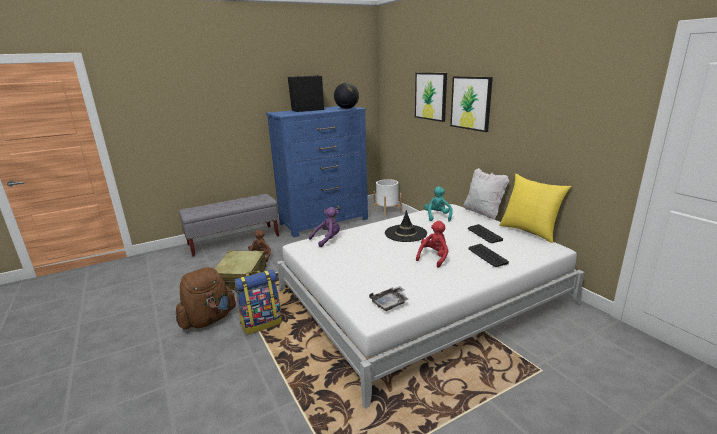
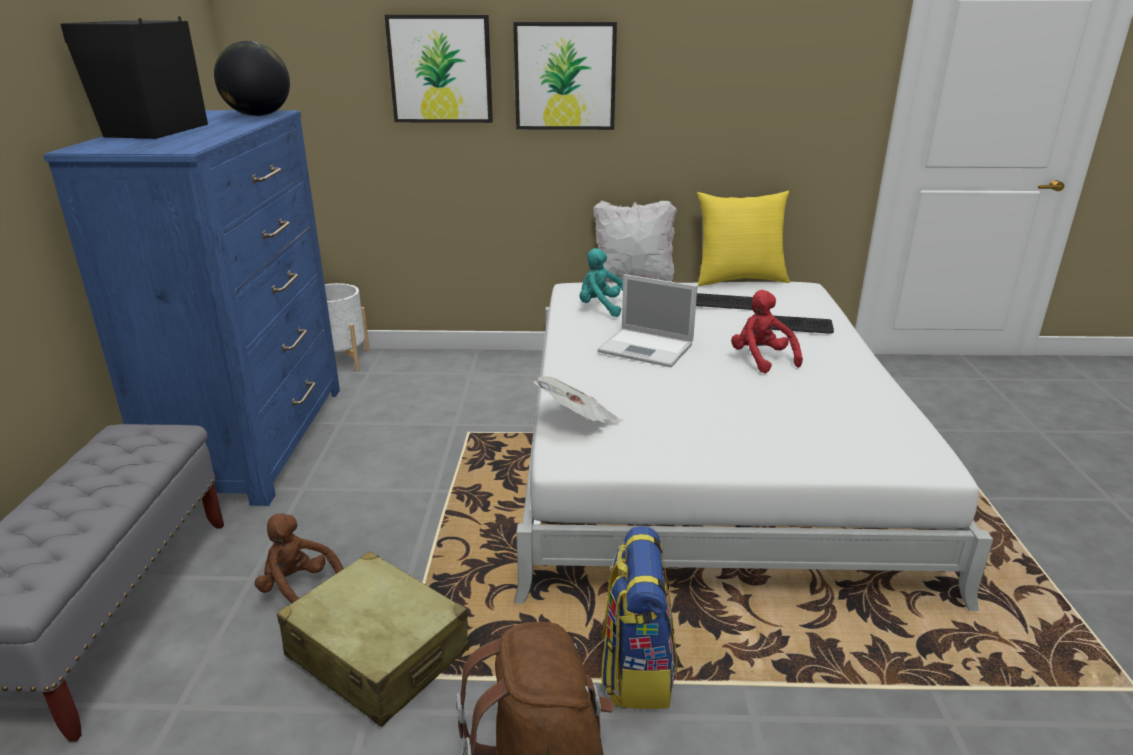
camera: 60 degrees left, 5 degrees up
purple plush toy [309,207,340,247] -> newspaper [533,377,623,423]
grey tray [369,286,408,311] -> none
black hat [385,210,427,242] -> laptop [597,274,697,367]

